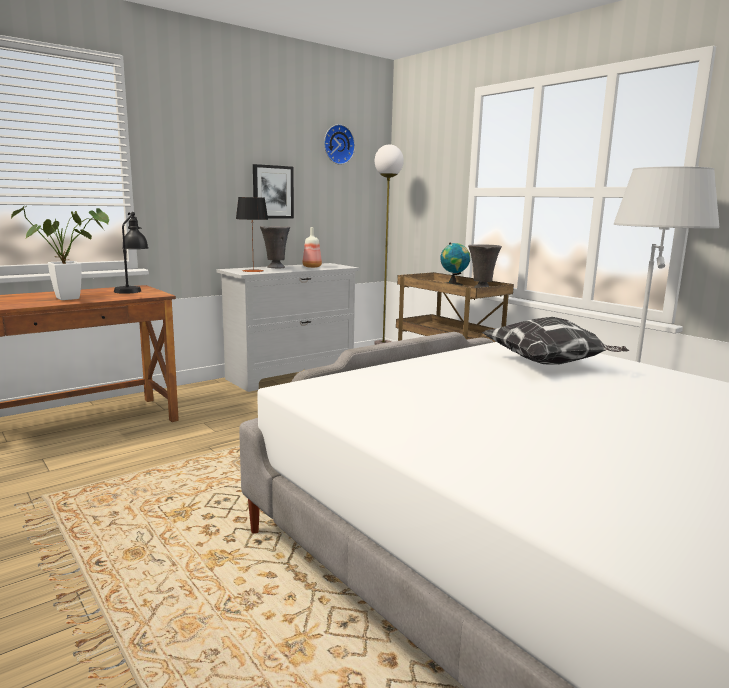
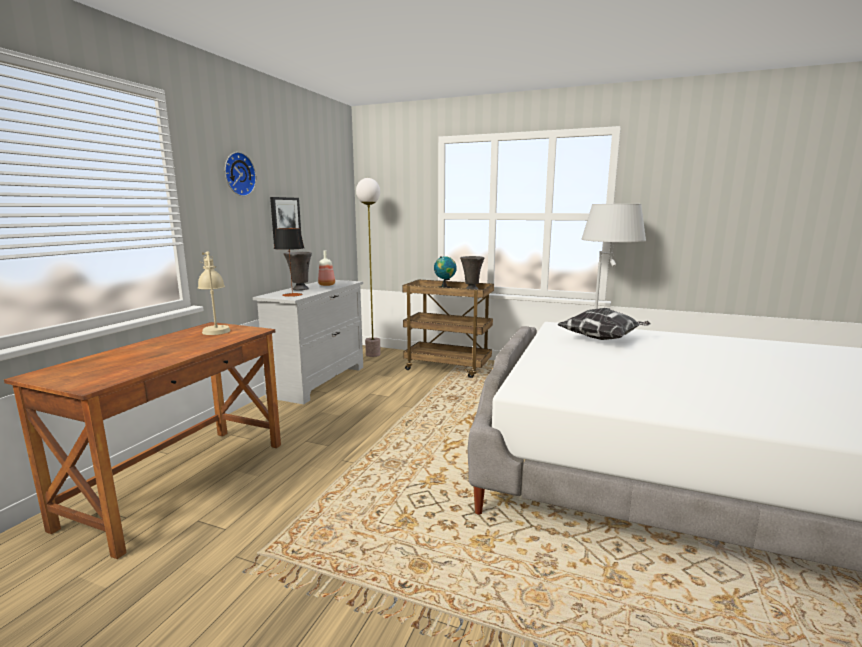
camera: 30 degrees left, 0 degrees up
potted plant [11,205,109,300] -> none
black table lamp [114,212,148,294] -> beige table lamp [198,251,231,335]
wall clock [324,124,355,165] -> wall clock moved to [225,152,256,196]

